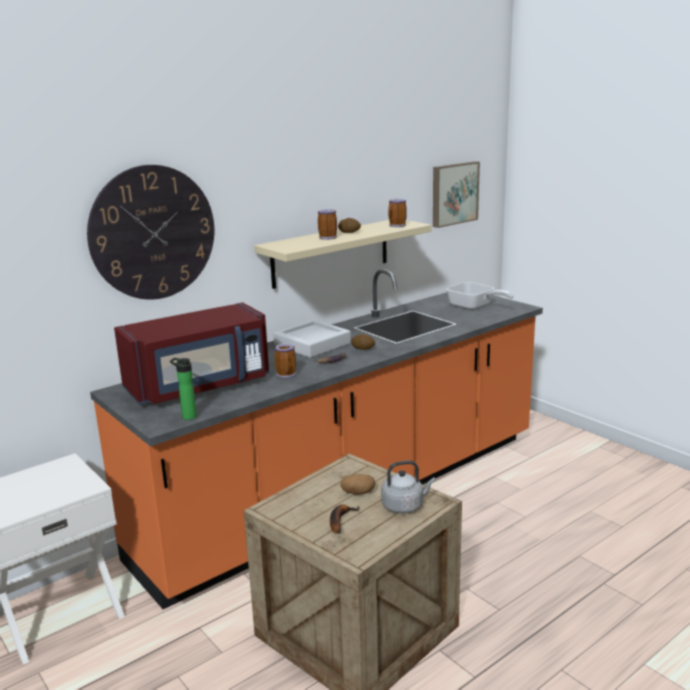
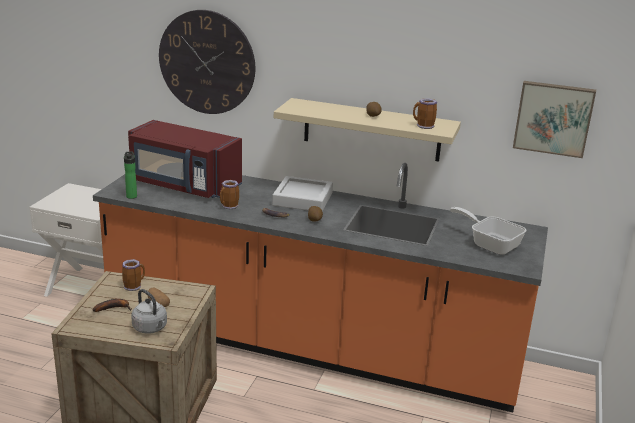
camera: 55 degrees right, 5 degrees up
mug [318,209,337,240] -> mug moved to [122,259,145,291]
frying pan [446,282,514,310] -> frying pan turned 120 degrees clockwise [450,207,526,255]

